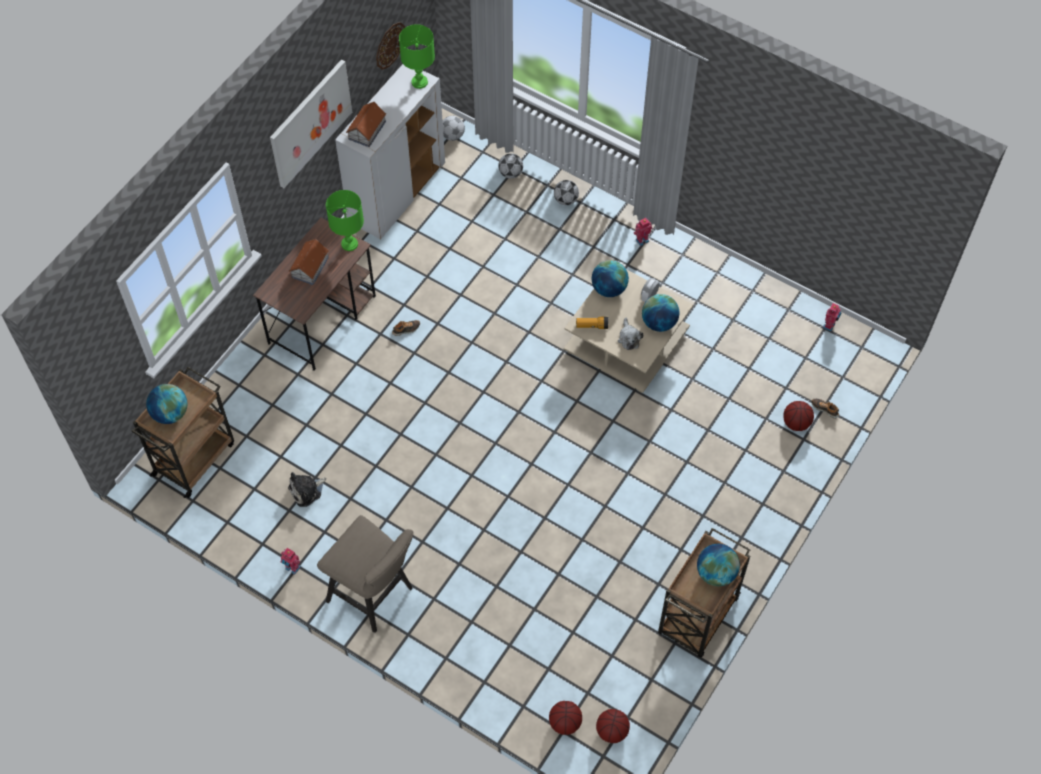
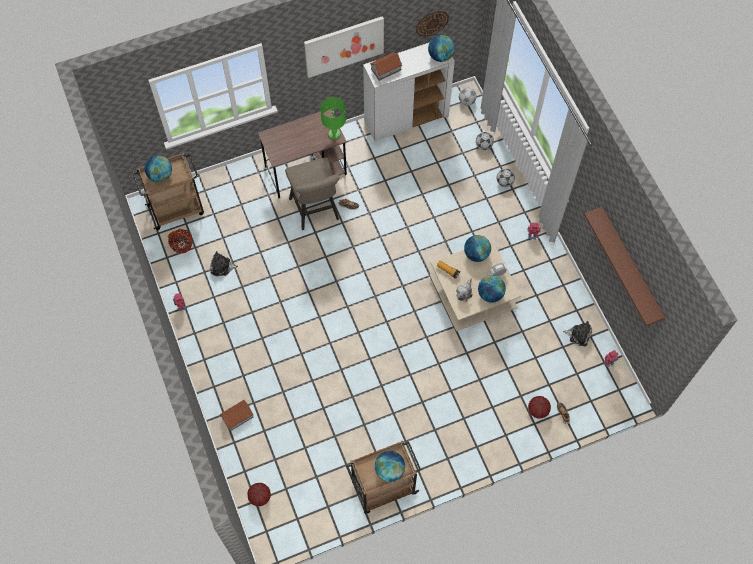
camera: 35 degrees right, 5 degrees up
toy house [289,239,329,285] -> toy house moved to [220,400,254,431]
beige stool [317,515,414,633] -> beige stool moved to [285,157,340,230]
green table lamp [399,24,435,89] -> globe [428,35,455,62]
basketball [596,709,630,743] -> none
none -> basket [168,229,193,254]
none -> plush toy [563,321,592,346]
none -> brown shelf [584,207,665,326]

